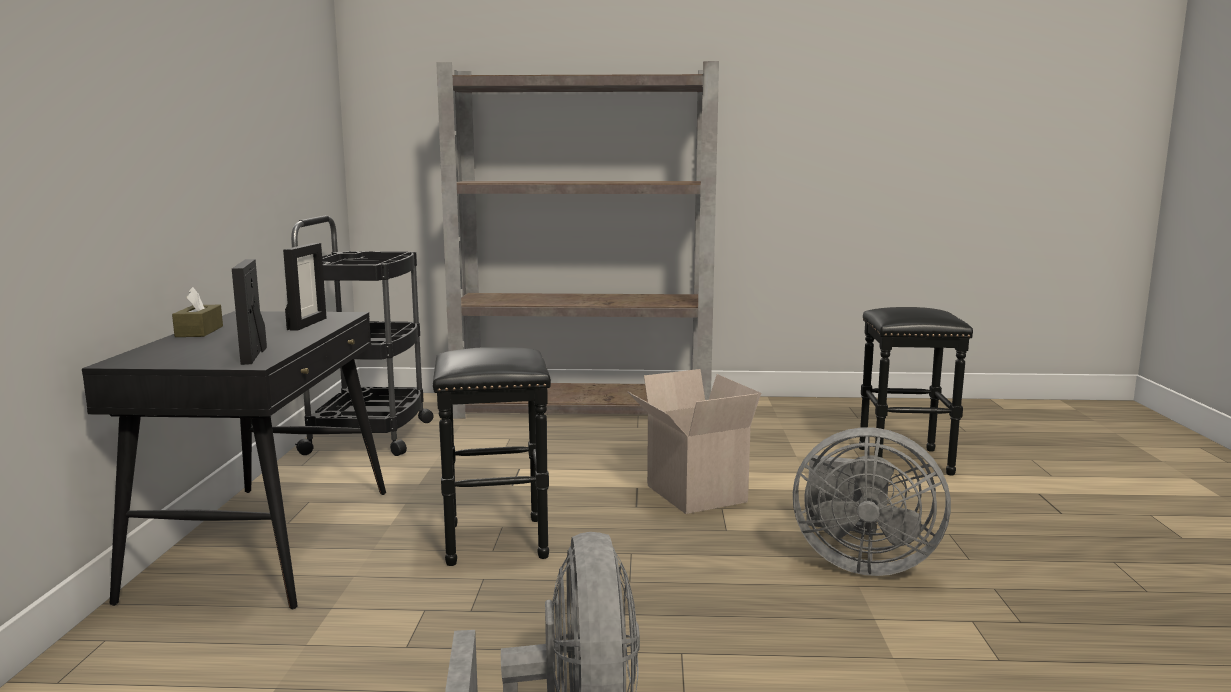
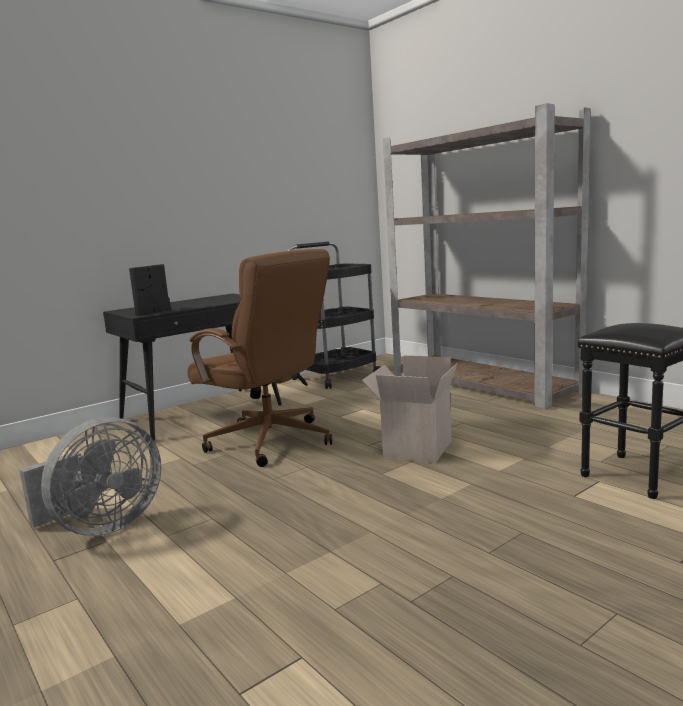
camera: 50 degrees right, 0 degrees up
brown tissue box [172,287,223,337] -> none
picture frame [283,243,327,331] -> none
black stool [433,347,551,566] -> brown office chair [187,249,332,467]
grey fan [793,427,951,576] -> none

